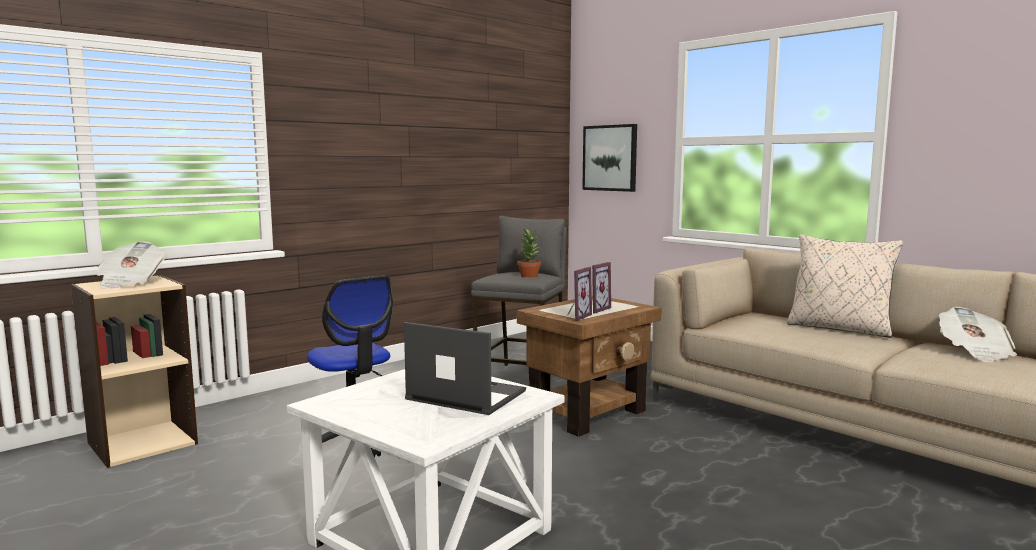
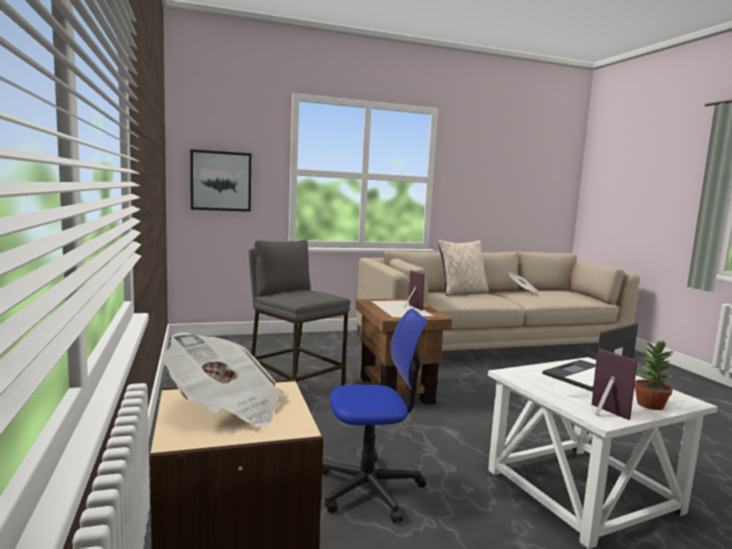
camera: 65 degrees left, 0 degrees up
potted plant [517,229,541,277] -> potted plant moved to [634,340,674,410]
picture frame [567,267,592,321] -> picture frame moved to [592,349,637,420]

